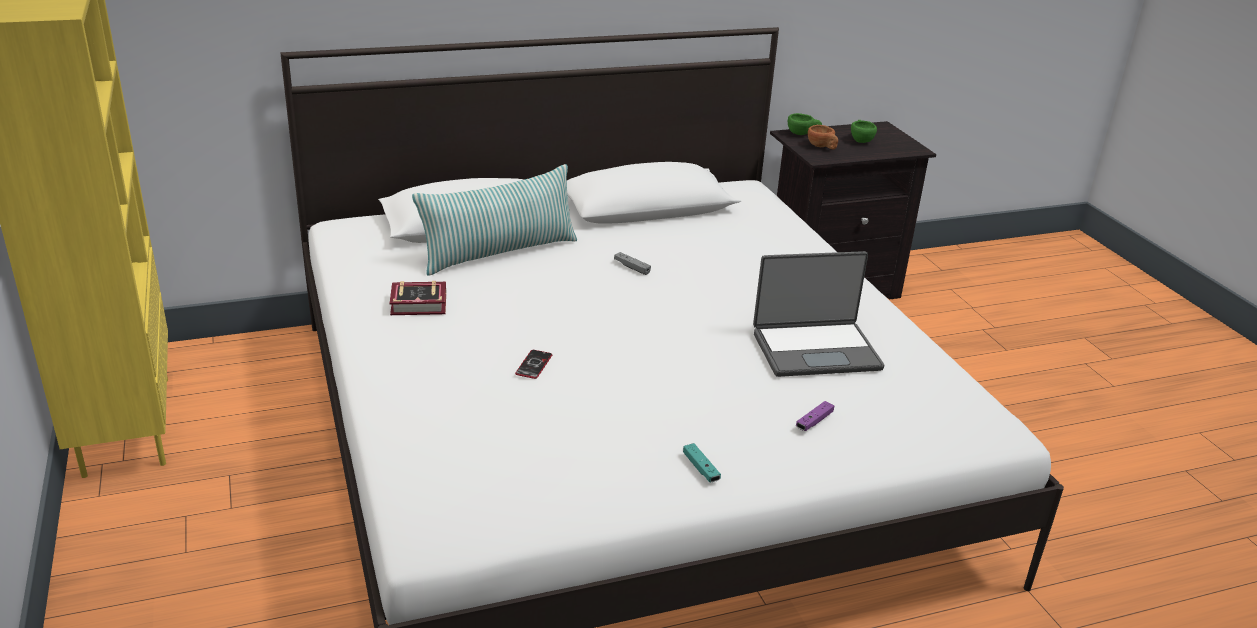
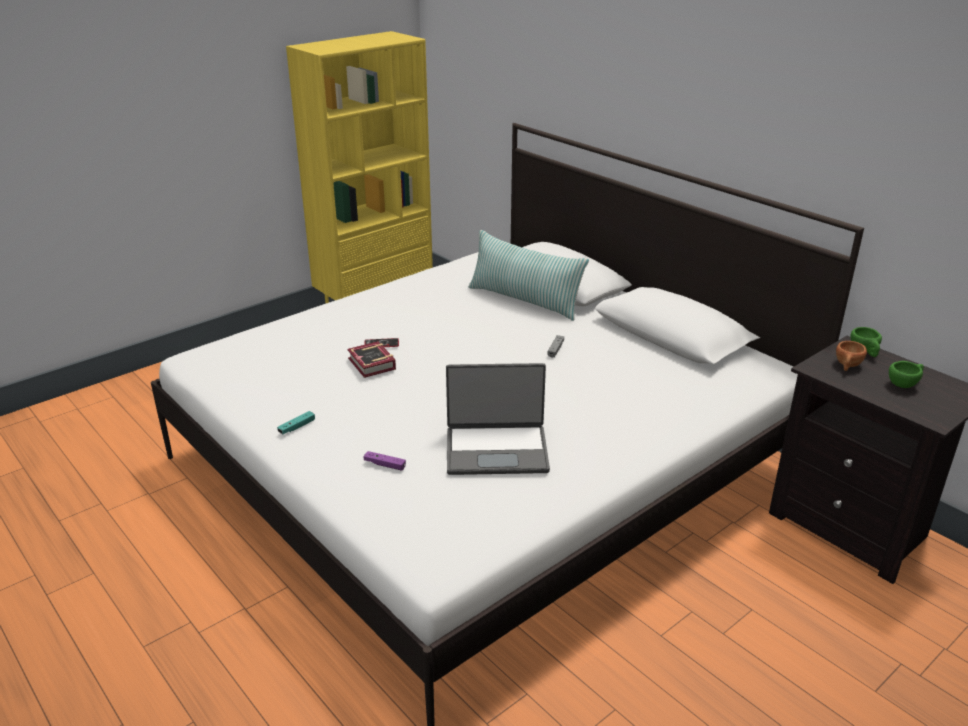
camera: 70 degrees right, 0 degrees up
book [390,281,446,315] -> book moved to [348,341,396,378]
laptop [753,251,884,377] -> laptop turned 60 degrees counterclockwise [446,363,550,475]

